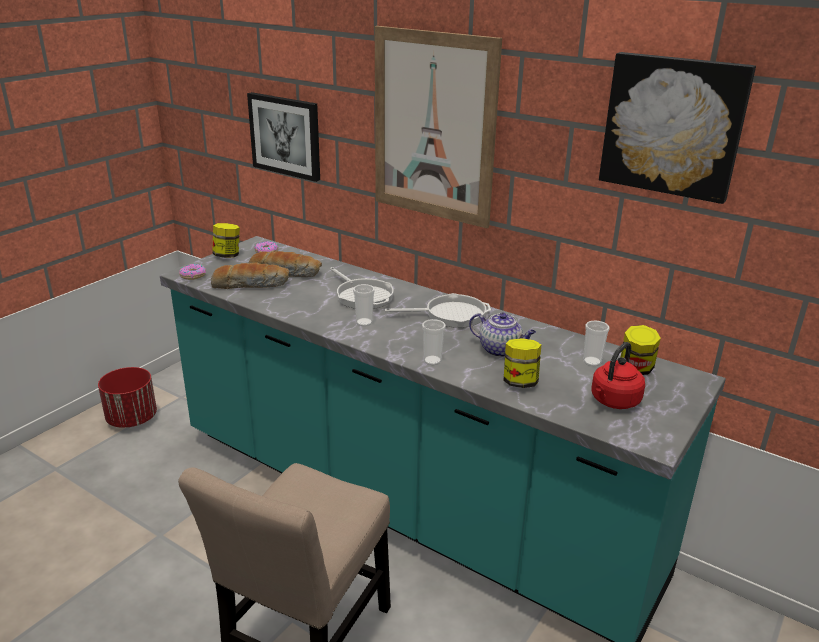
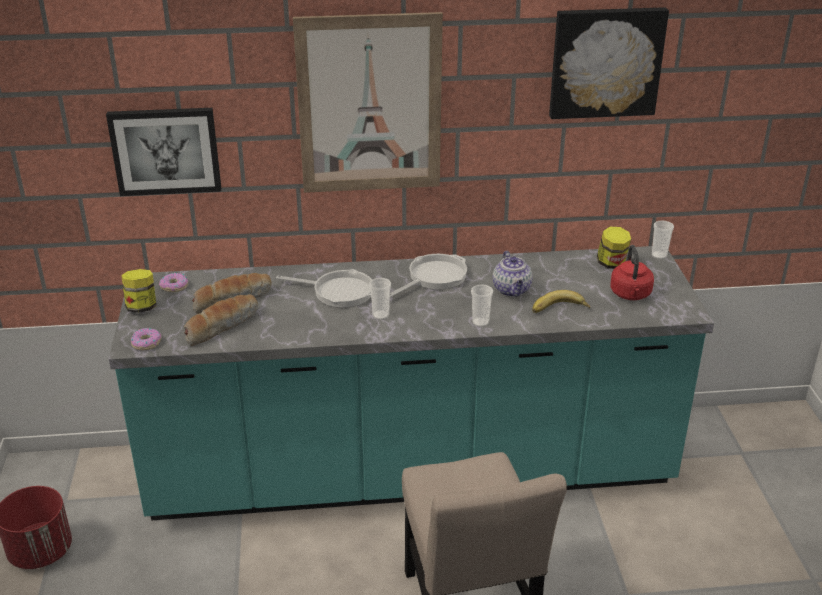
camera: 40 degrees left, 5 degrees up
teapot [469,313,536,357] -> teapot turned 90 degrees clockwise [493,251,533,297]
jar [503,338,541,388] -> banana [532,290,590,313]
cup [583,321,610,366] -> cup moved to [652,220,674,259]

